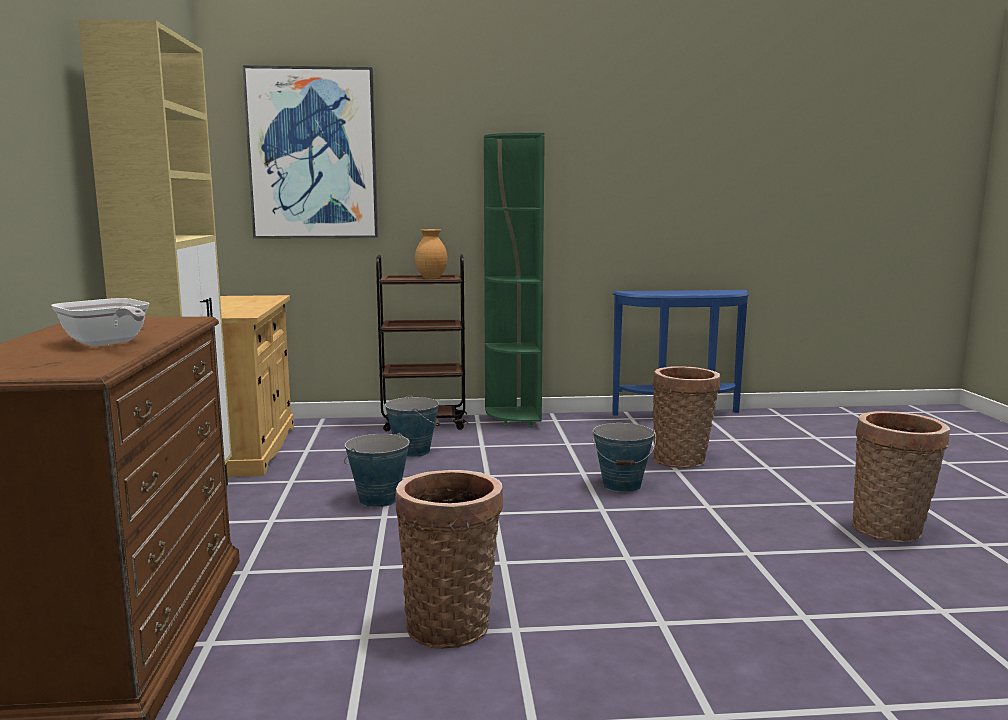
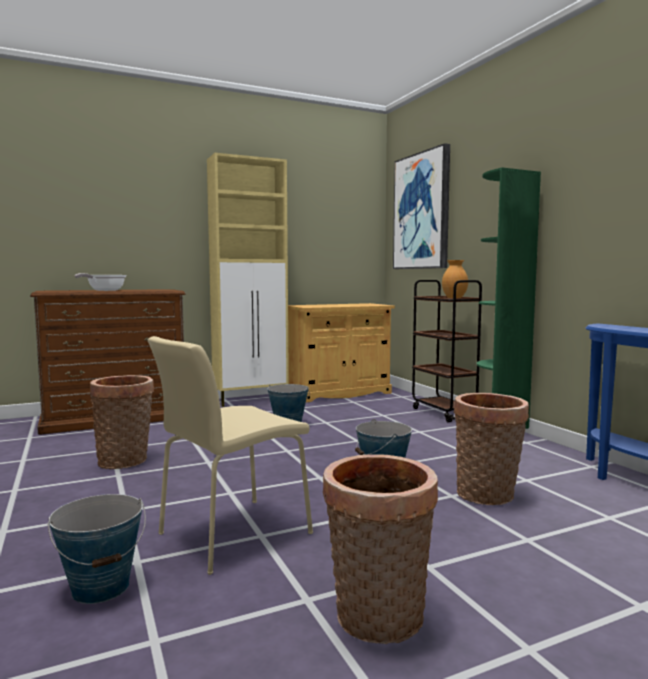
camera: 70 degrees right, 5 degrees down
bucket [385,395,440,457] -> bucket moved to [48,494,146,604]
none -> beige chair [148,336,313,575]

